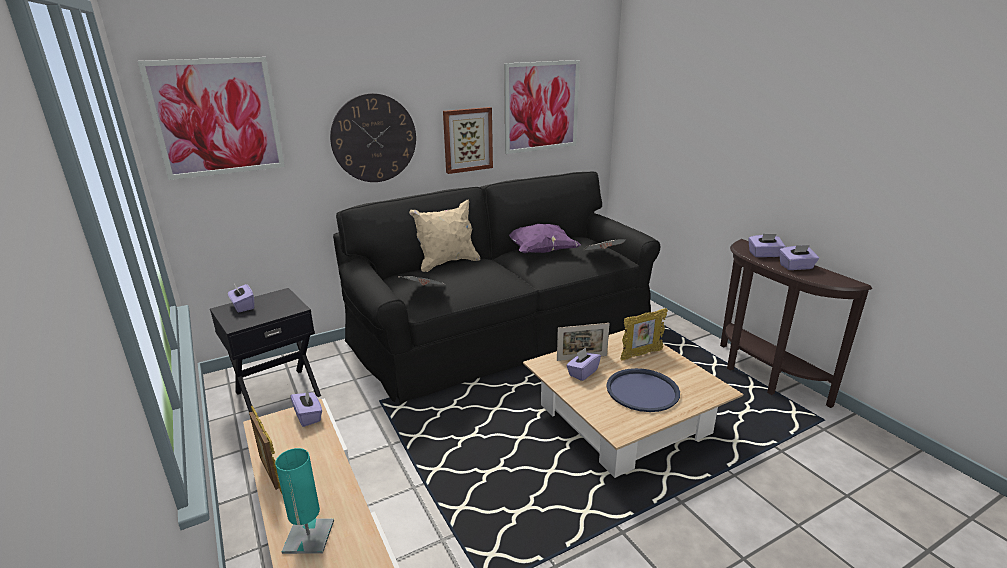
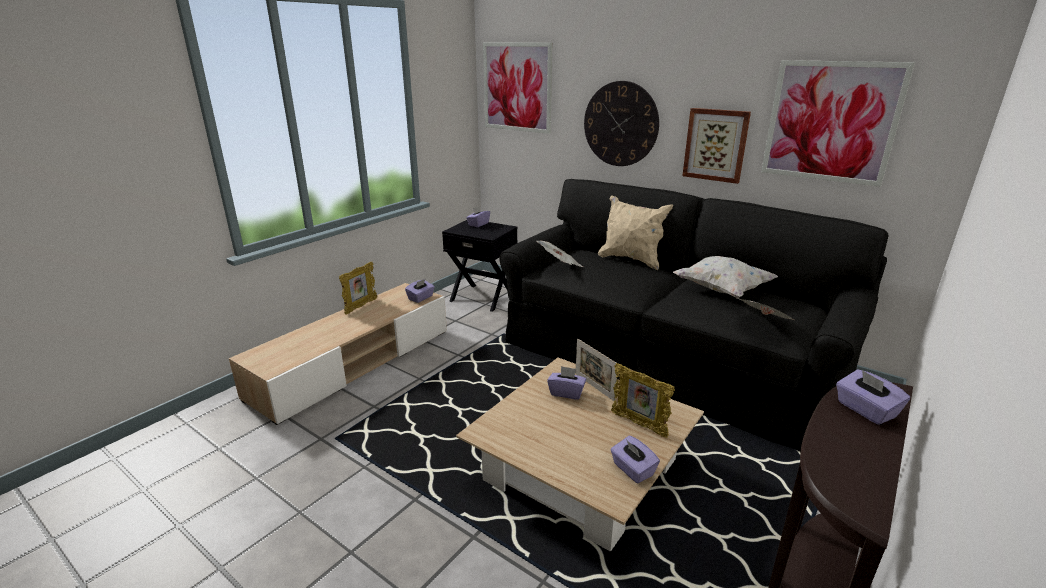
camera: 65 degrees right, 0 degrees up
turquoise table lamp [275,448,334,554] -> none
purple pillow [509,224,581,253] -> white pillow [673,256,778,298]
blue tray [606,368,680,412] -> none
purple tissue box [779,245,819,270] -> purple tissue box moved to [611,436,660,483]

